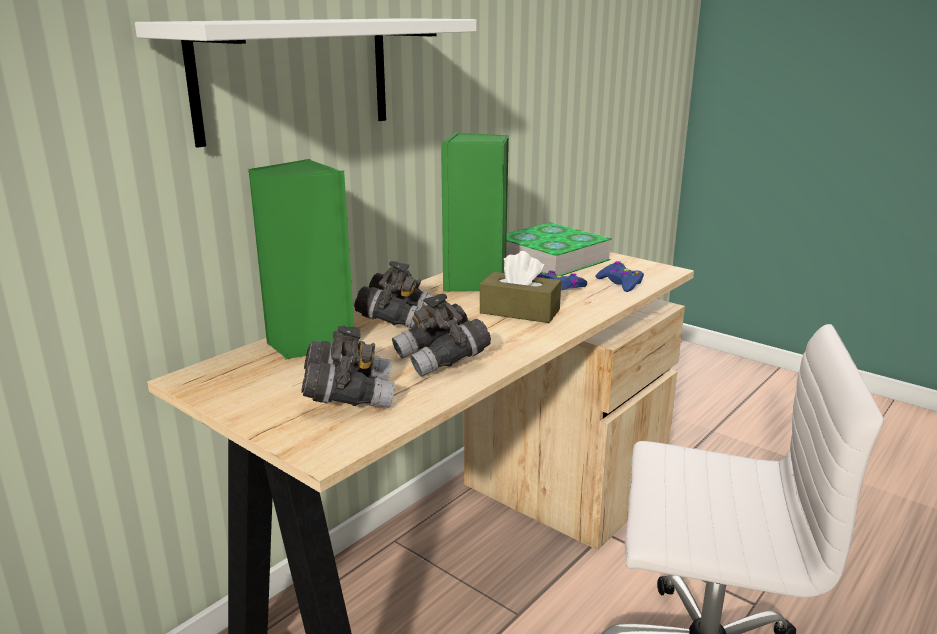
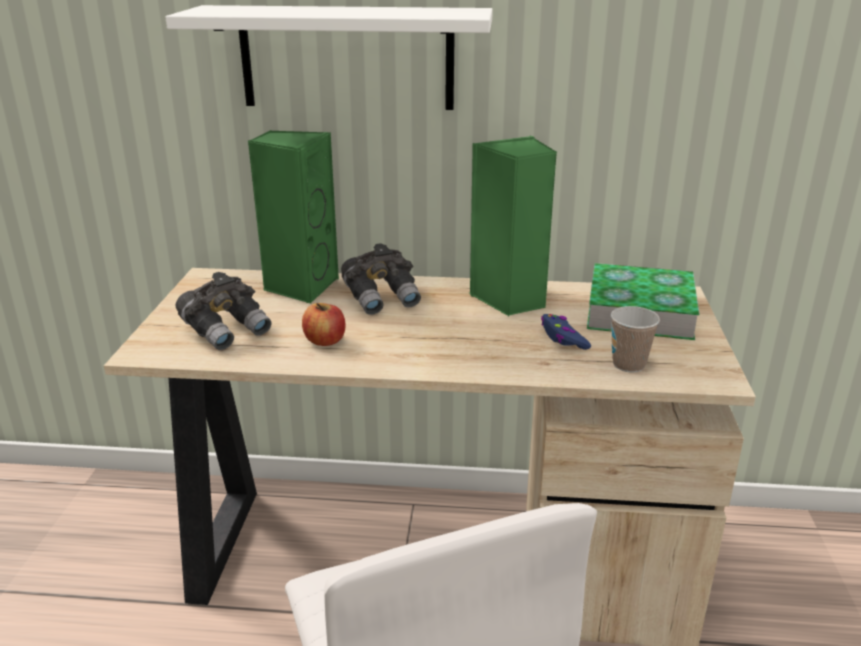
camera: 55 degrees right, 5 degrees up
grey binoculars [392,294,491,377] -> apple [302,303,346,346]
brown tissue box [480,251,561,323] -> none
blue game controller [596,261,644,292] -> cup [611,306,660,373]

